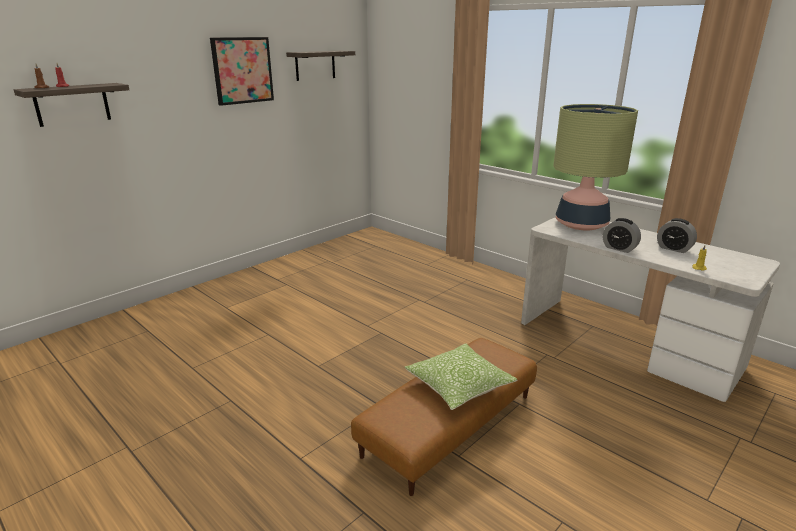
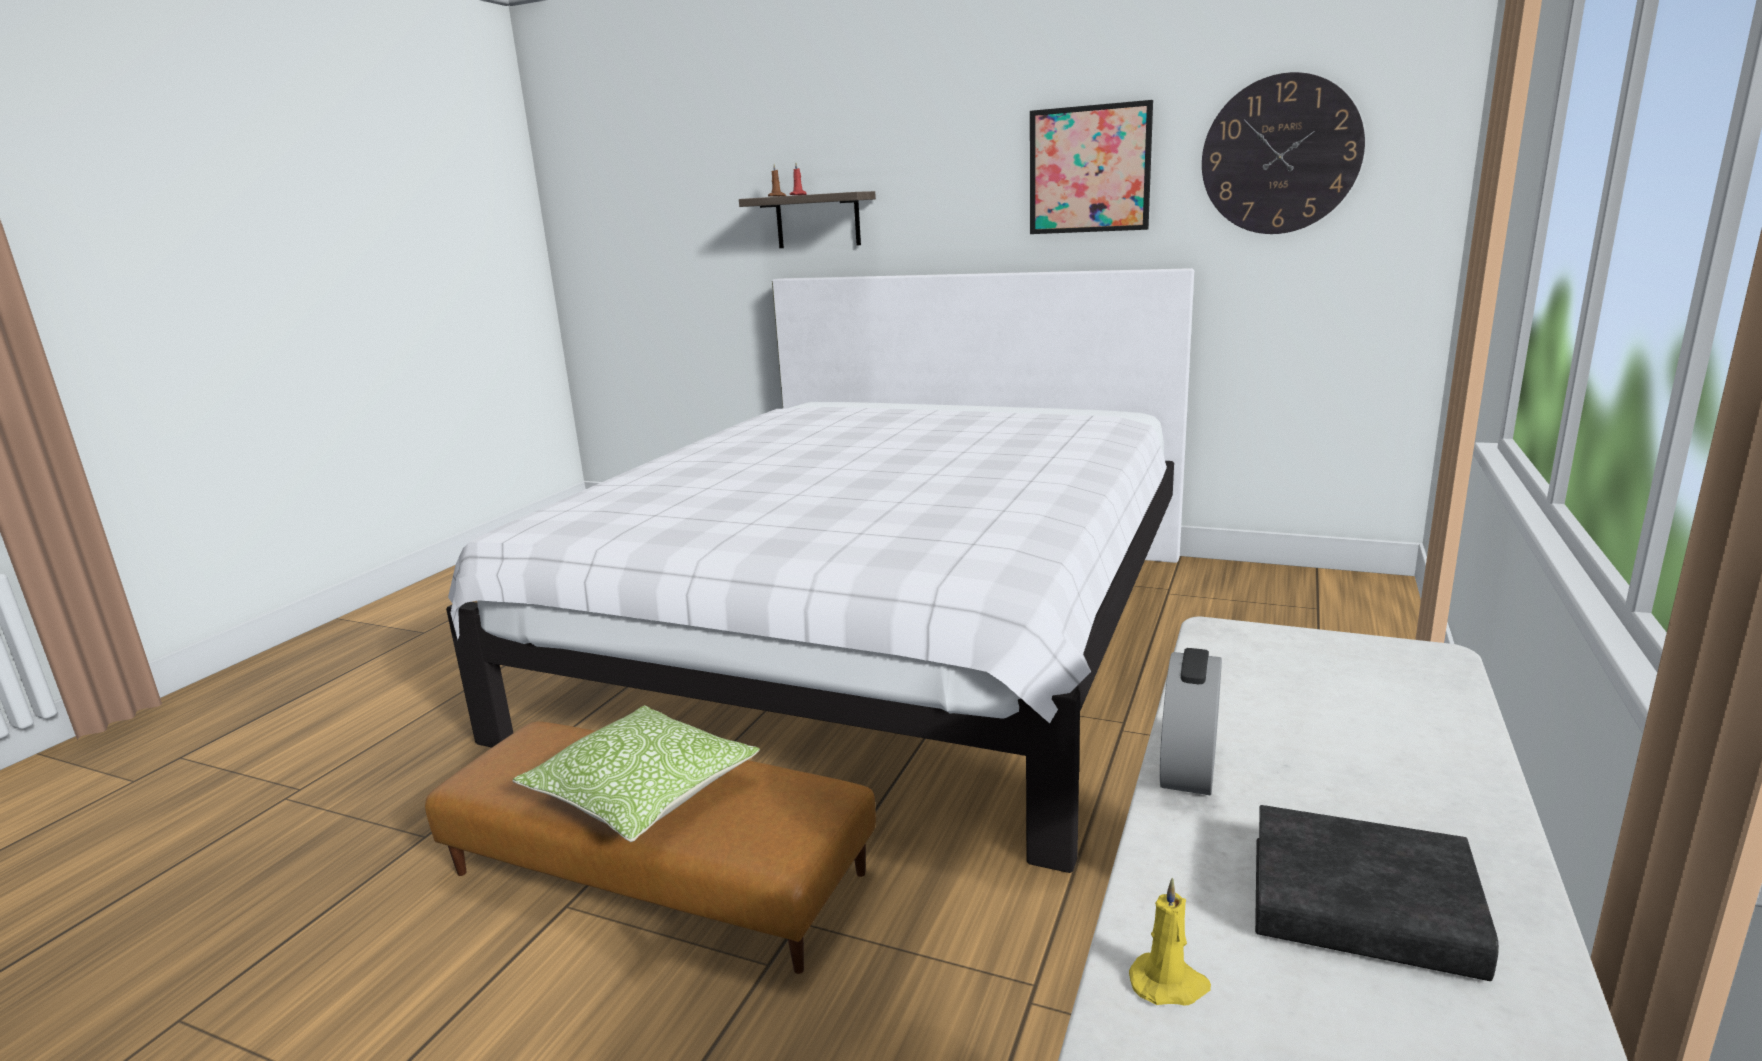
camera: 70 degrees right, 5 degrees down
shelf [286,51,355,81] -> wall clock [1202,72,1365,234]
table lamp [553,104,638,230] -> none
alarm clock [657,218,697,253] -> black book [1255,805,1499,981]
none -> white bed [446,268,1194,873]

